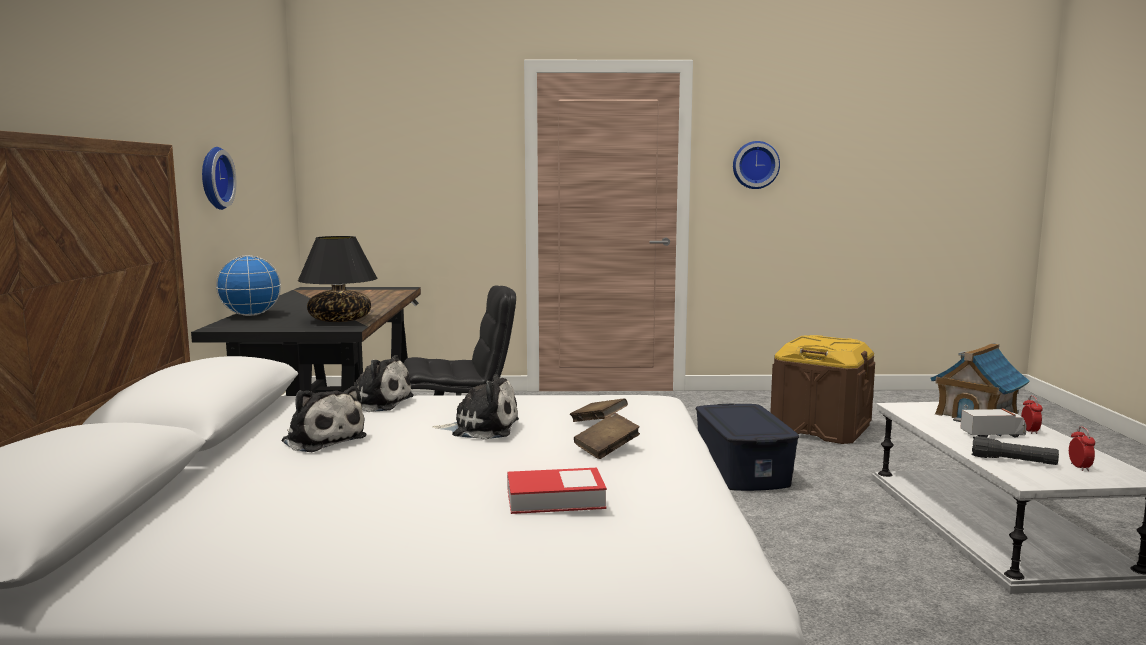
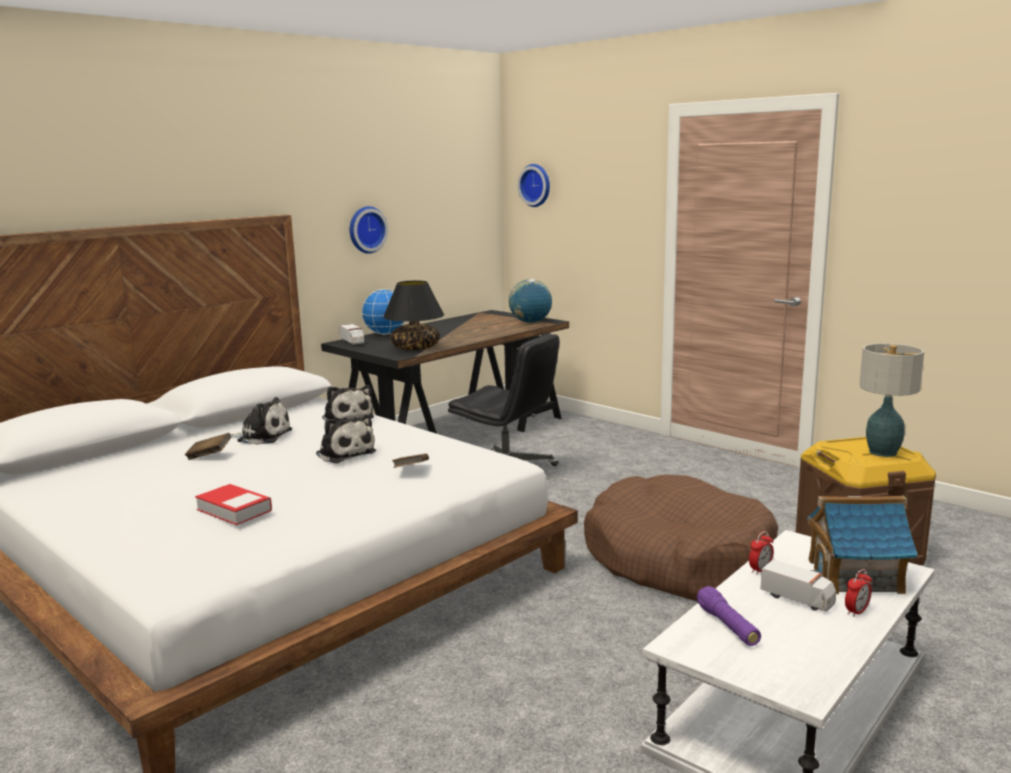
camera: 45 degrees right, 5 degrees up
plush toy [282,386,367,452] -> plush toy turned 75 degrees counterclockwise [230,397,292,445]
brown book [574,413,640,459] -> brown book moved to [185,433,231,460]
blue storage box [695,403,799,491] -> brown dog bed [584,474,778,601]
wall clock [733,141,780,189] -> wall clock moved to [517,164,550,207]
black flashlight [972,436,1059,465] -> purple flashlight [697,586,761,646]
alarm clock [1069,427,1095,471] -> alarm clock moved to [749,531,773,575]
none -> toy truck [339,324,365,345]
none -> globe [509,279,552,323]
none -> table lamp [859,343,924,457]

